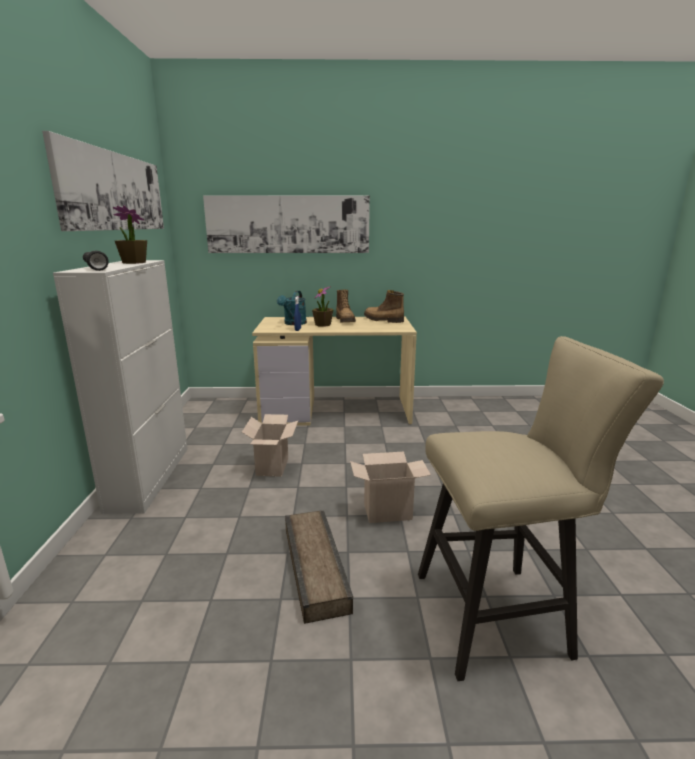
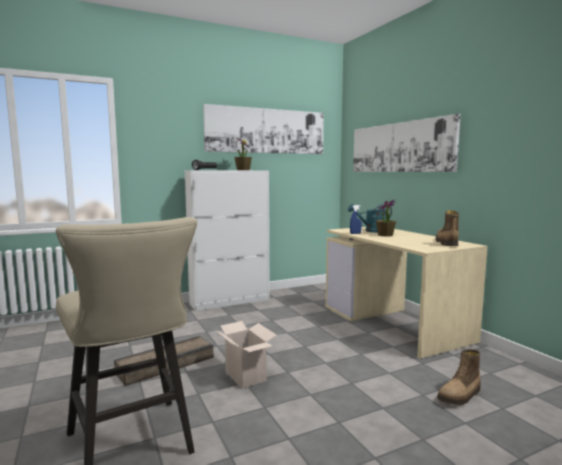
camera: 65 degrees right, 10 degrees down
cardboard box [242,414,298,477] -> none
boot [336,290,356,323] -> boot moved to [437,349,481,405]

